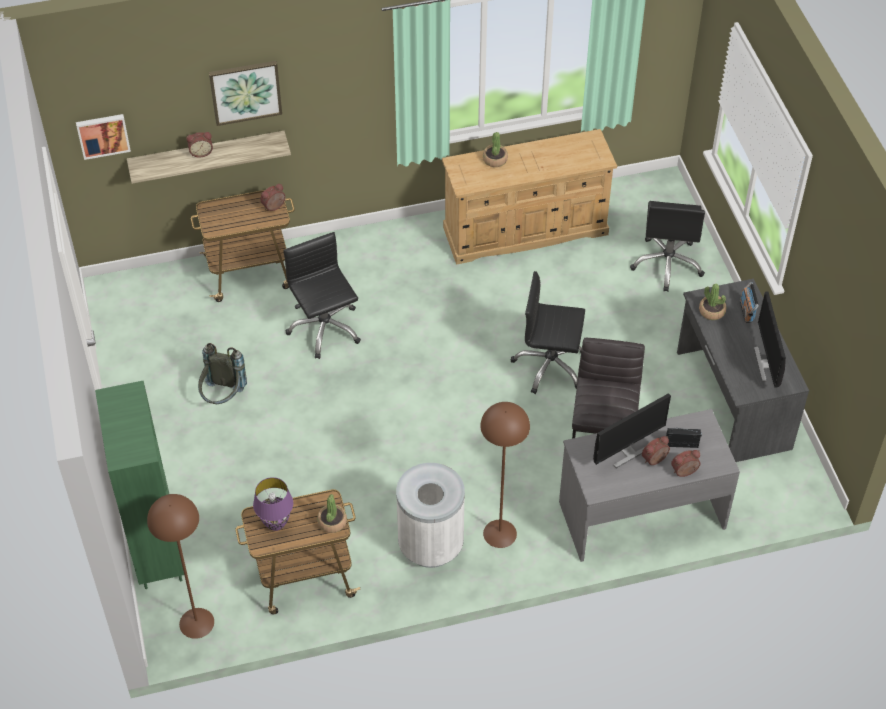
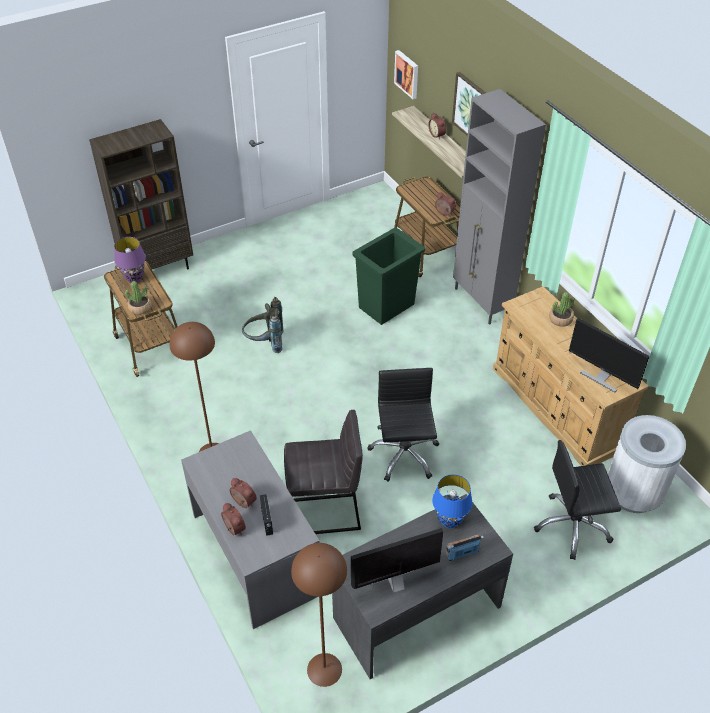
camera: 75 degrees right, 5 degrees down
green bookcase [95,381,184,589] -> brown bookcase [89,119,193,269]
brown floor lamp [147,494,214,639] -> brown floor lamp moved to [291,543,347,687]
grey backpack [198,343,247,404] -> grey backpack moved to [242,297,283,353]
black office chair [283,232,361,359] -> green trash can [352,228,425,325]
white trash can [396,463,465,568] -> white trash can moved to [608,415,686,513]
monitor [593,393,671,468] -> monitor moved to [569,318,650,393]
potted plant [699,284,726,320] -> blue table lamp [432,474,472,528]
none -> grey cabinet [453,89,546,325]

